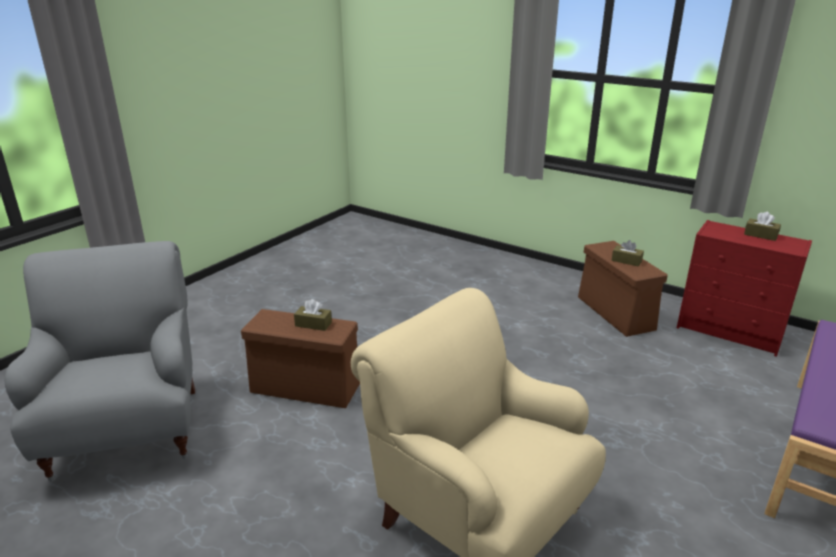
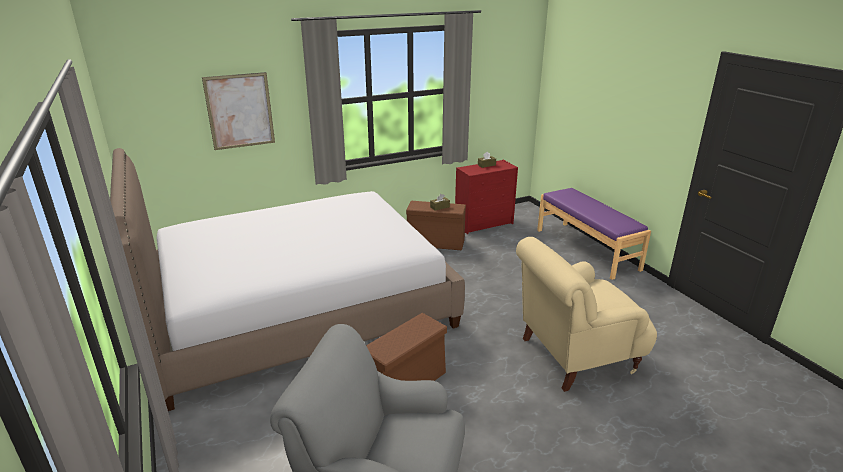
camera: 60 degrees left, 0 degrees up
brown tissue box [294,299,332,331] -> none
none -> bed [110,148,465,411]
none -> picture [202,72,275,150]

